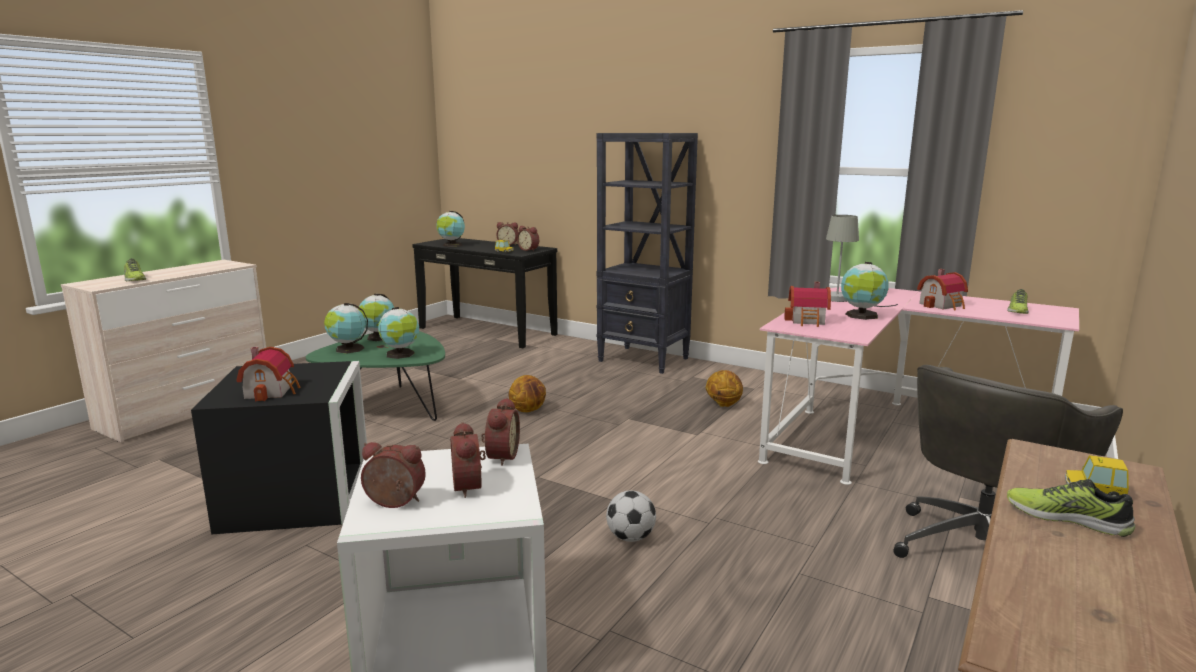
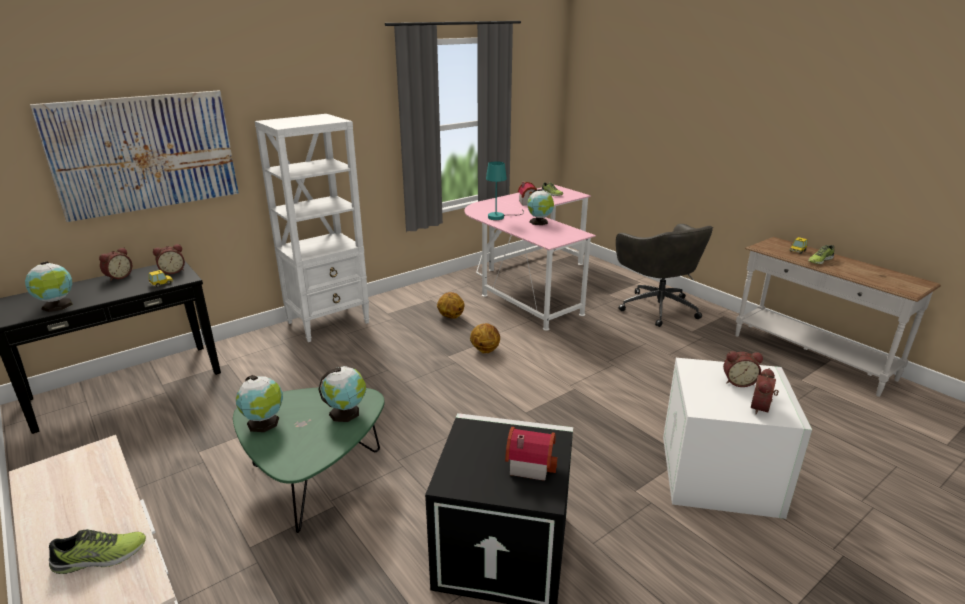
camera: 70 degrees left, 10 degrees up
globe [324,303,368,354] -> none
alarm clock [481,397,520,466] -> none
basketball [508,375,546,412] -> basketball moved to [470,323,500,353]
black bookcase [596,133,698,374] -> white bookcase [255,114,369,342]
football [606,490,656,542] -> none
toy house [784,282,831,327] -> none
grey table lamp [826,215,898,307] -> turquoise table lamp [486,161,524,220]
none -> picture [30,90,239,222]

